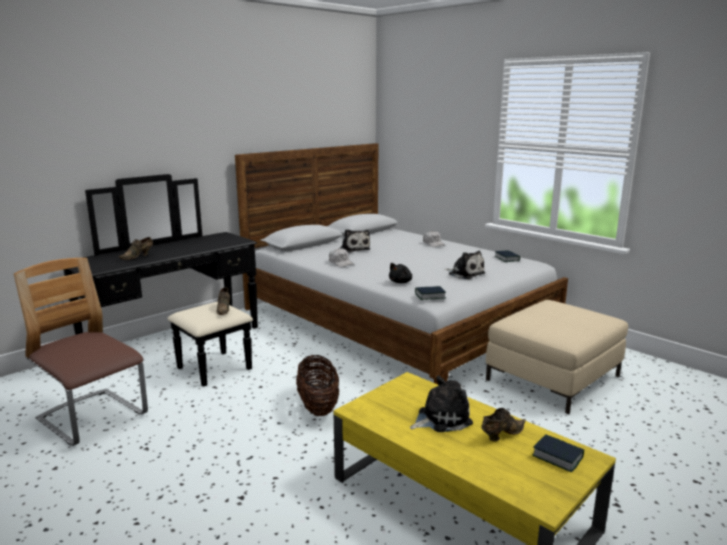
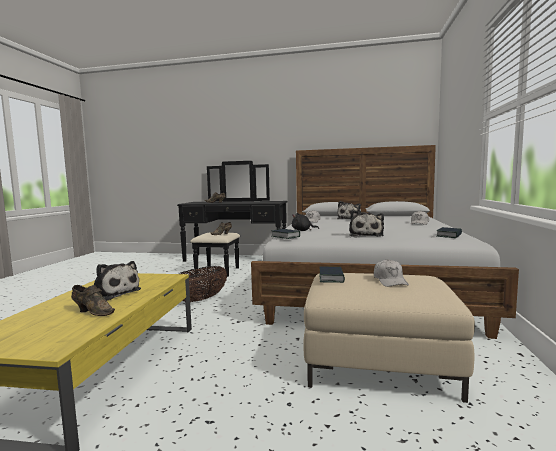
camera: 55 degrees right, 10 degrees down
chair [14,258,148,446] -> none
book [532,434,584,472] -> book moved to [319,267,345,283]
none -> white cap [374,259,409,287]

